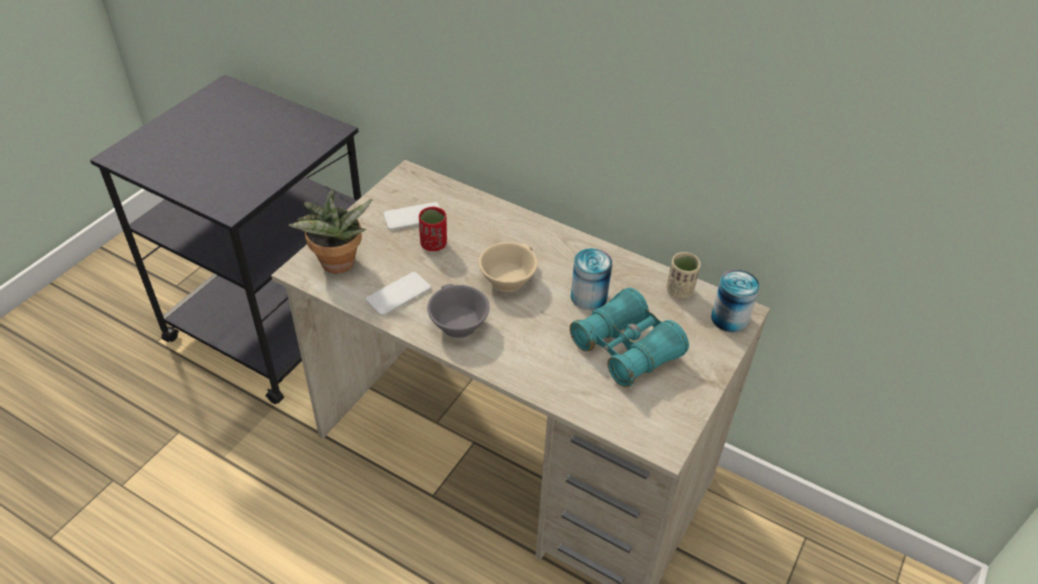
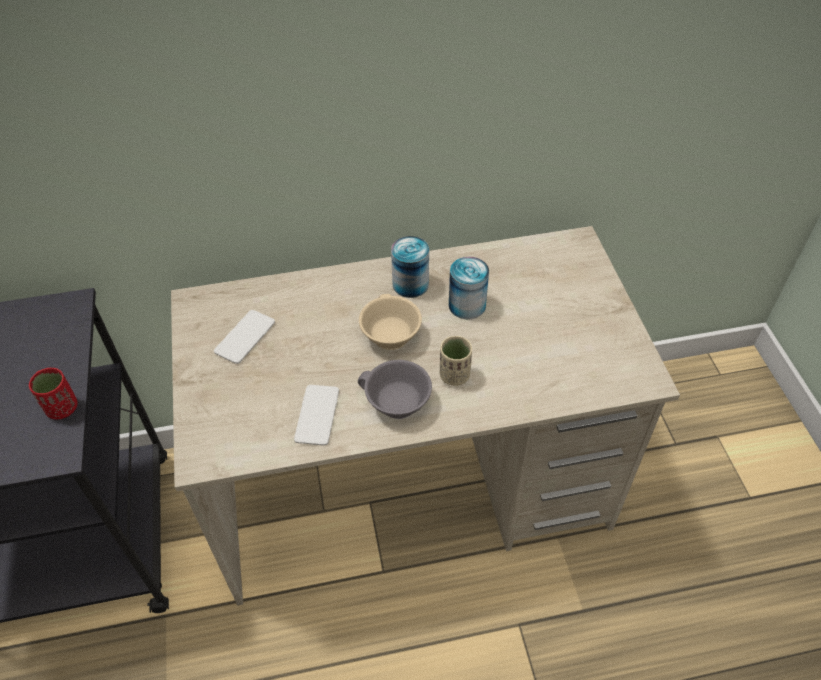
camera: 40 degrees left, 5 degrees up
potted plant [289,190,373,273] -> none
red cup [419,206,447,251] -> red cup moved to [29,368,78,419]
turquoise binoculars [570,287,689,387] -> none
beige cup [666,252,701,298] -> beige cup moved to [440,336,472,386]
can [711,270,760,333] -> can moved to [391,236,429,298]

